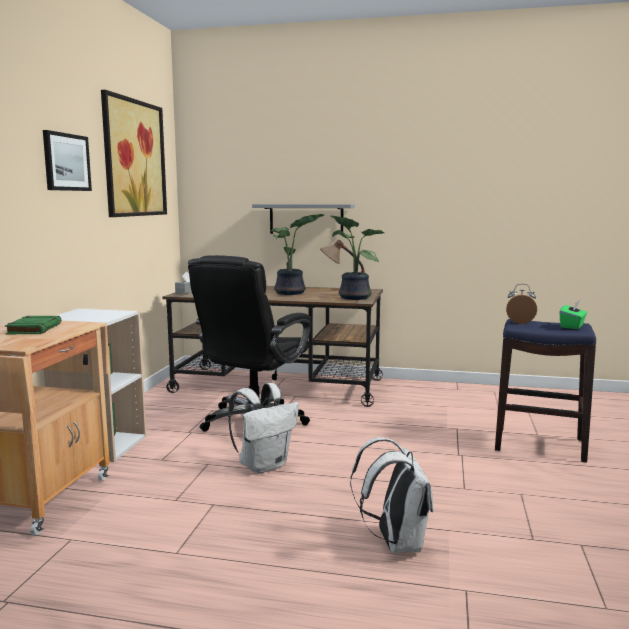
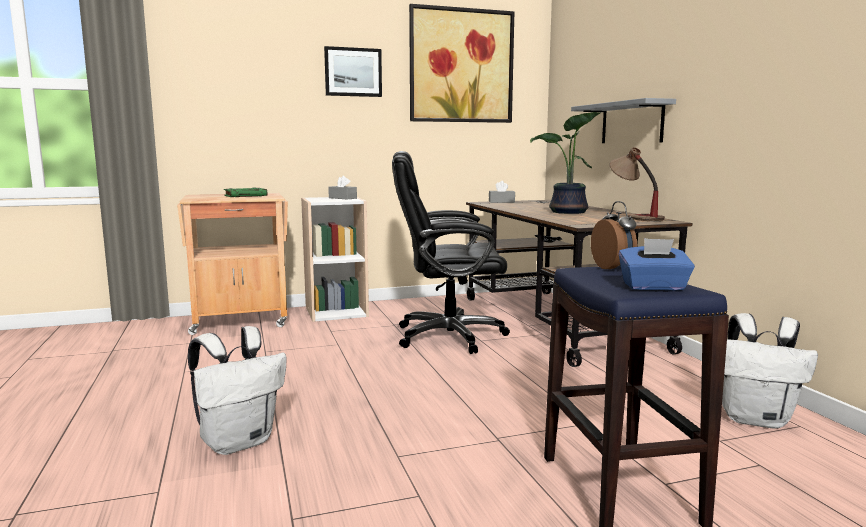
camera: 60 degrees right, 0 degrees up
white backpack [228,383,299,474] -> white backpack moved to [722,313,818,429]
potted plant [331,215,384,300] -> none
green tissue box [560,301,587,329] -> blue tissue box [619,238,695,290]
none -> grey tissue box [328,176,357,200]

